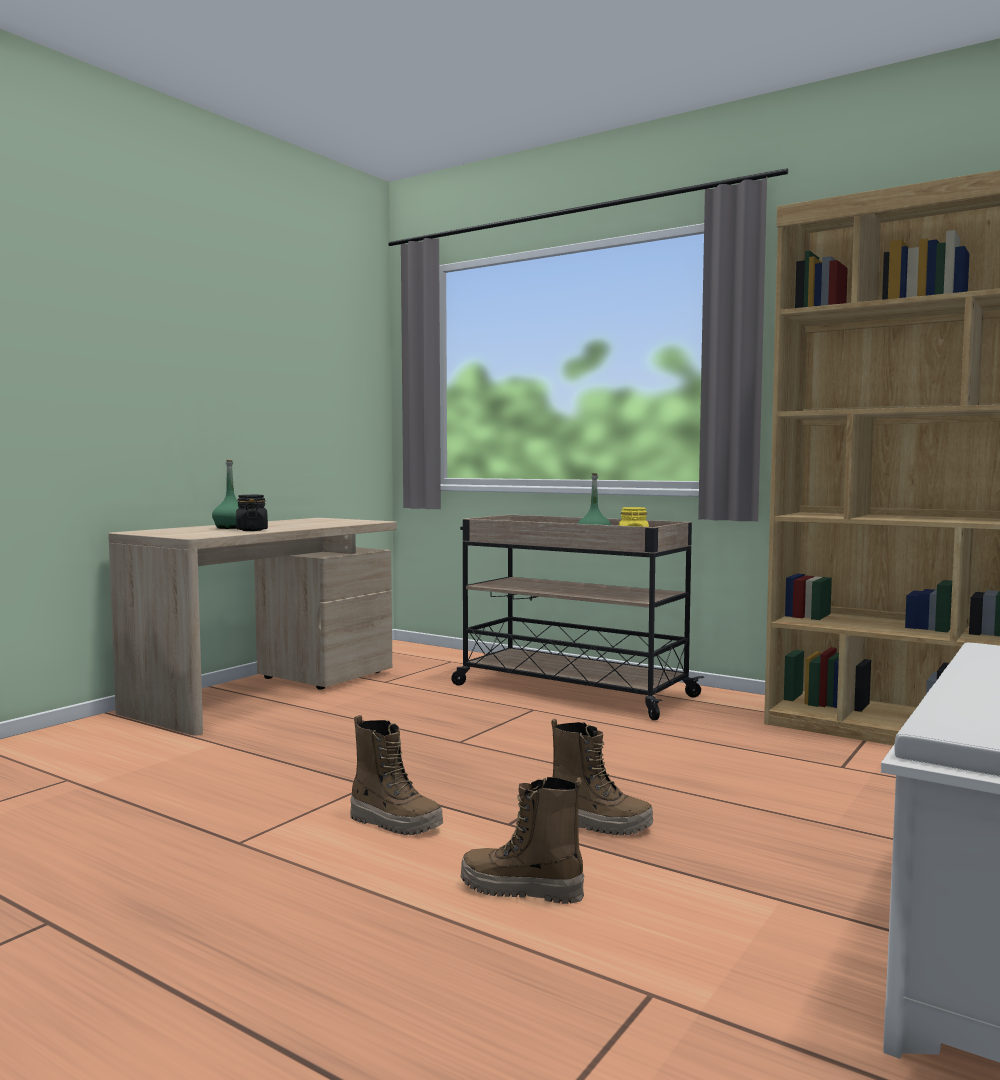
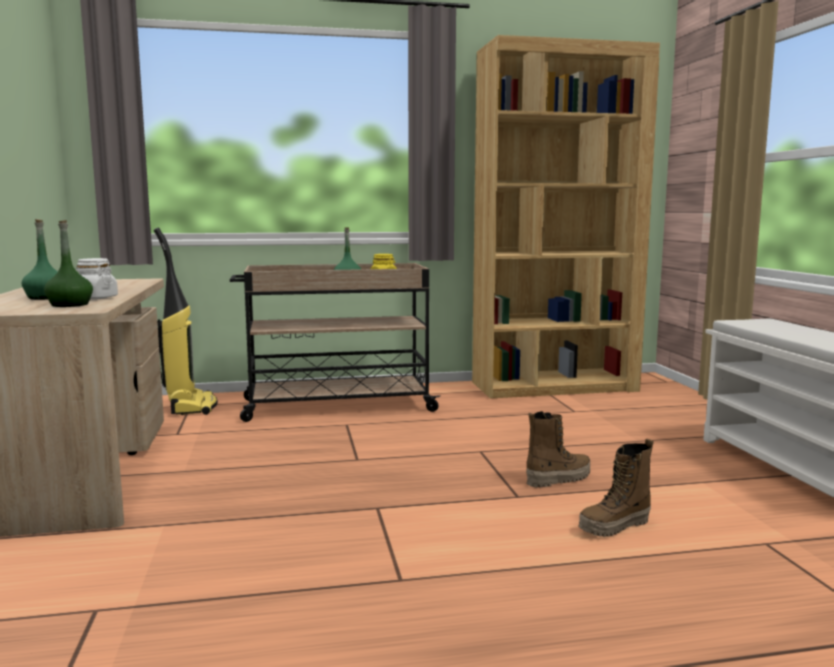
camera: 45 degrees left, 5 degrees up
black jar [236,495,268,531] -> white jar [76,258,118,300]
boot [351,715,443,835] -> none
none -> green bottle [44,220,93,307]
none -> vacuum cleaner [154,227,218,415]

